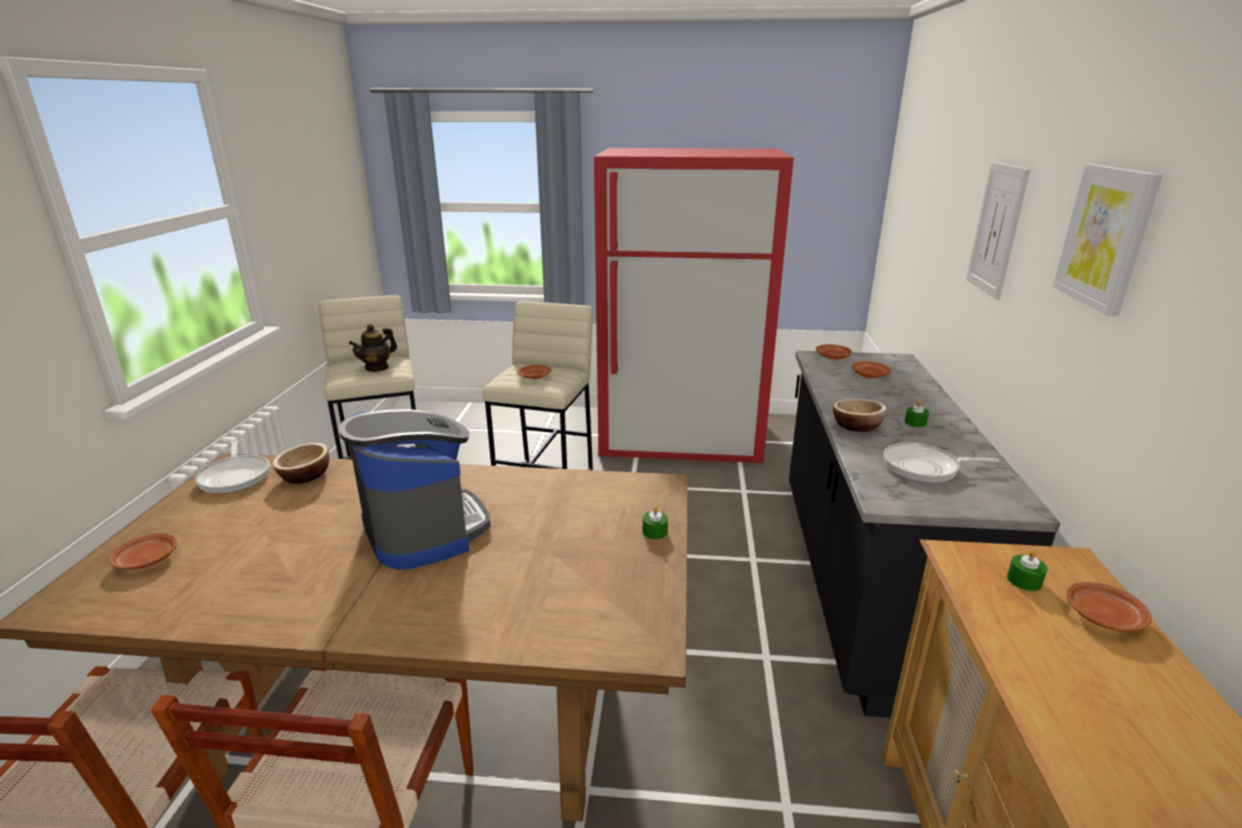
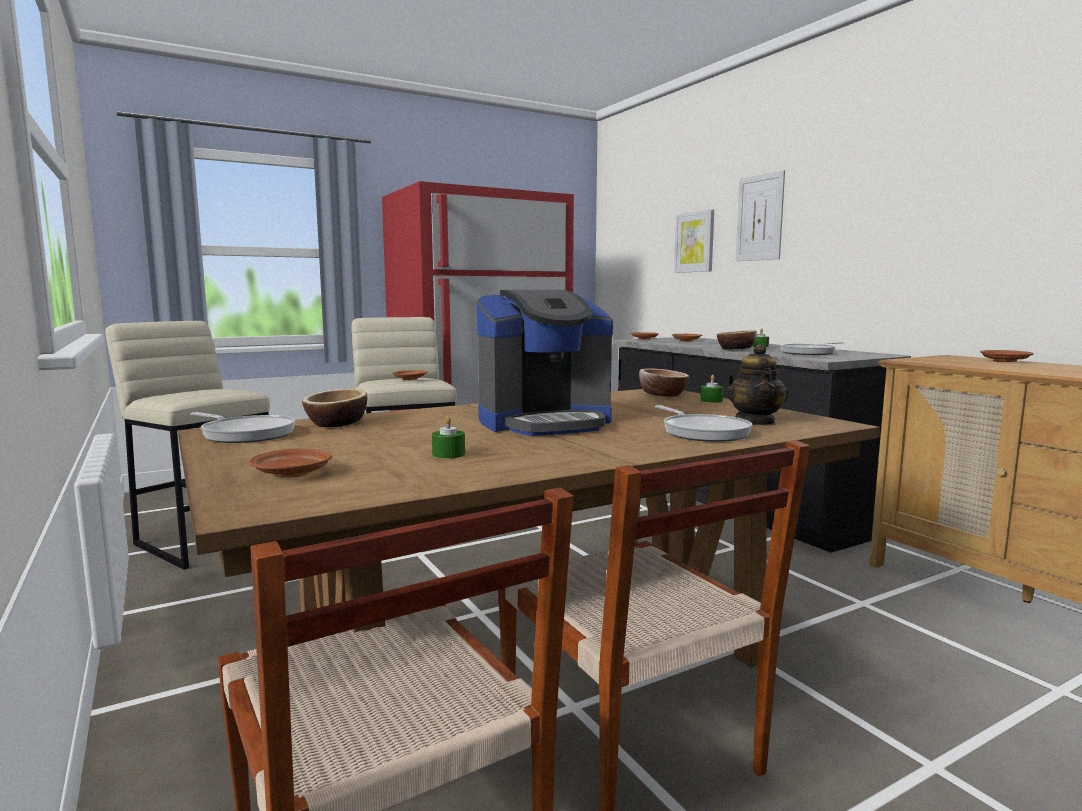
camera: 35 degrees left, 15 degrees down
coffee machine [339,409,491,570] -> coffee machine turned 135 degrees clockwise [476,290,613,436]
teapot [349,324,397,372] -> teapot moved to [727,343,788,425]
green candle [1007,550,1047,591] -> green candle moved to [432,416,465,459]
picture [1053,164,1162,316] -> picture moved to [674,209,714,273]
none -> bowl [639,369,689,397]
none -> frying pan [655,405,752,442]

